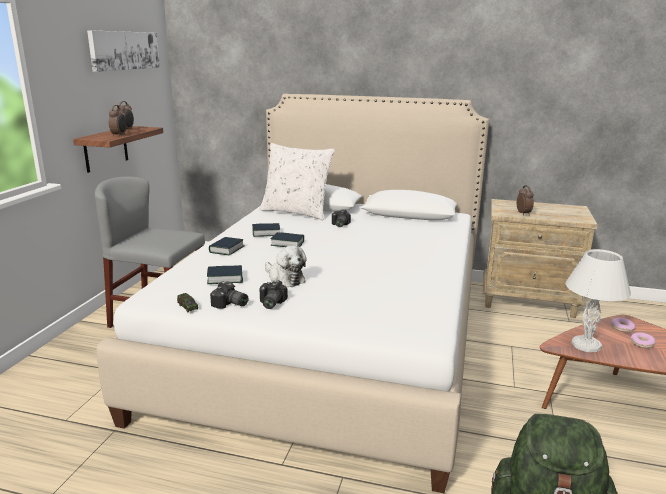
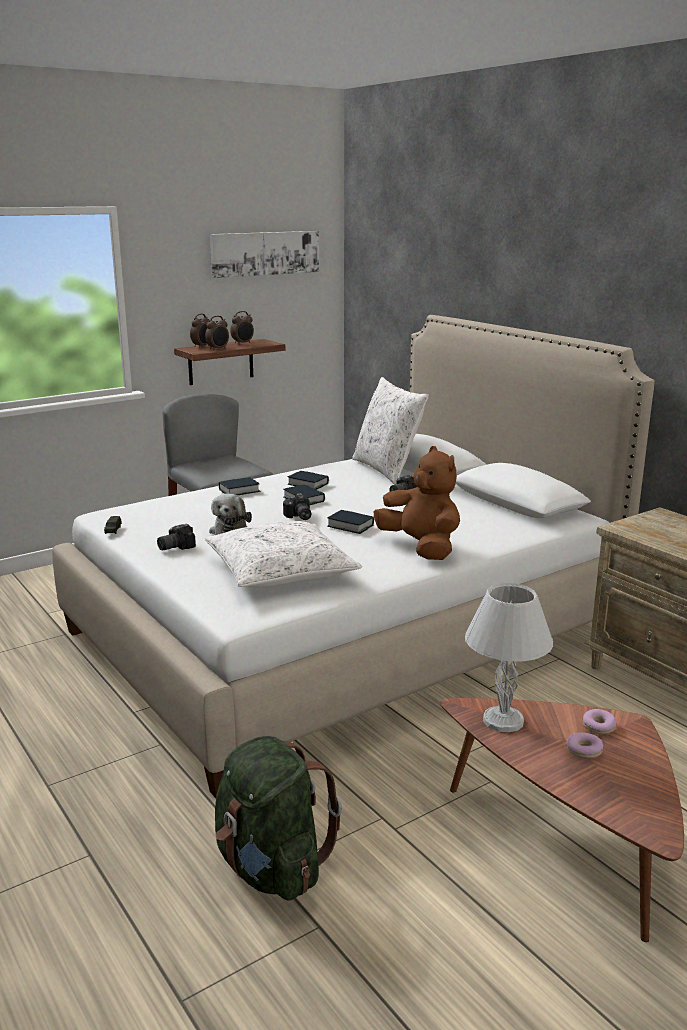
camera: 40 degrees right, 0 degrees up
book [207,265,243,284] -> book moved to [327,510,374,534]
camera [210,281,249,309] -> camera moved to [283,493,312,520]
alarm clock [517,185,534,215] -> alarm clock moved to [190,314,209,348]
none -> white pillow [205,521,362,588]
none -> brown plush toy [374,446,460,560]

